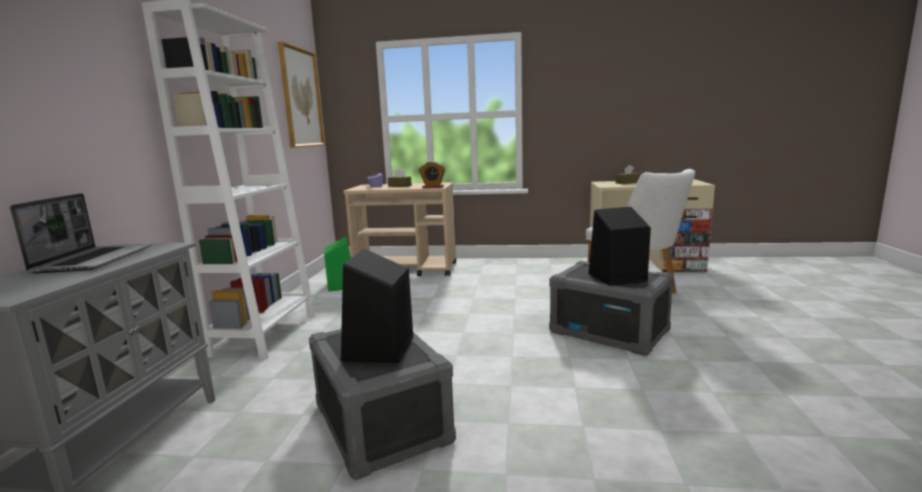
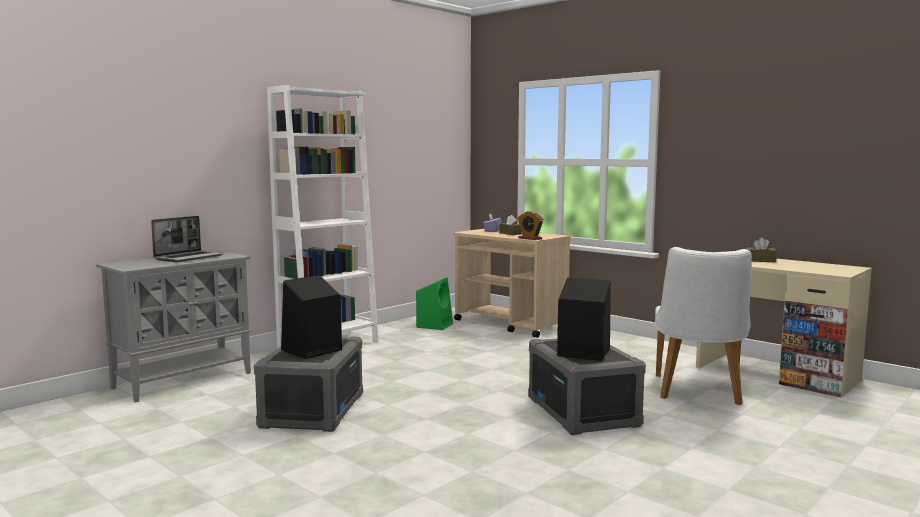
camera: 35 degrees right, 5 degrees down
picture [278,42,325,148] -> none

